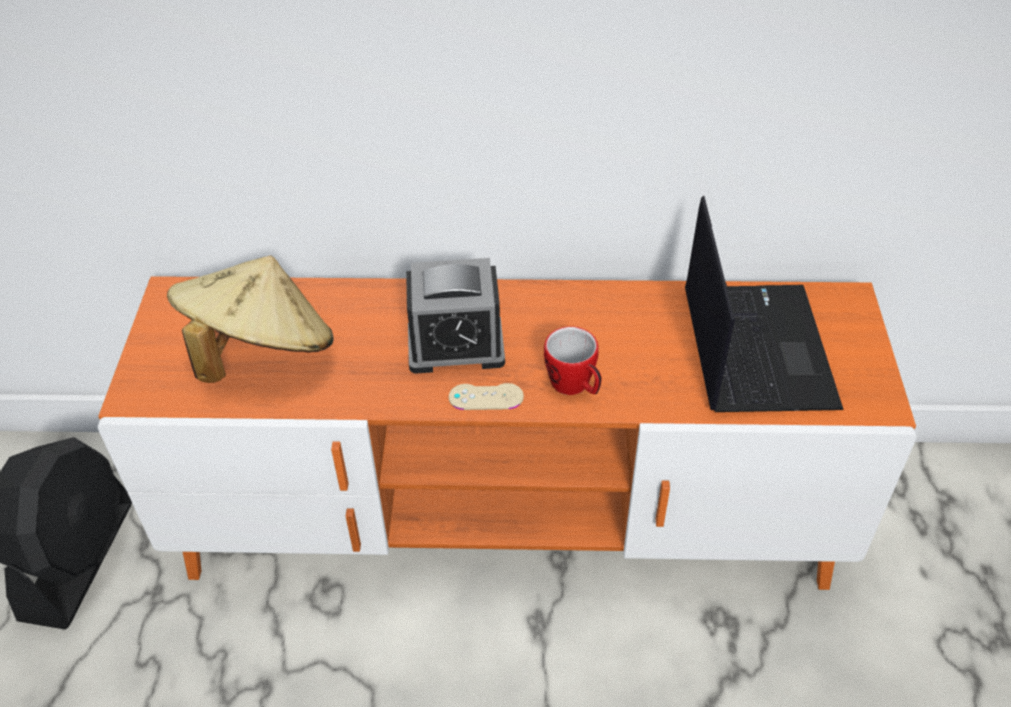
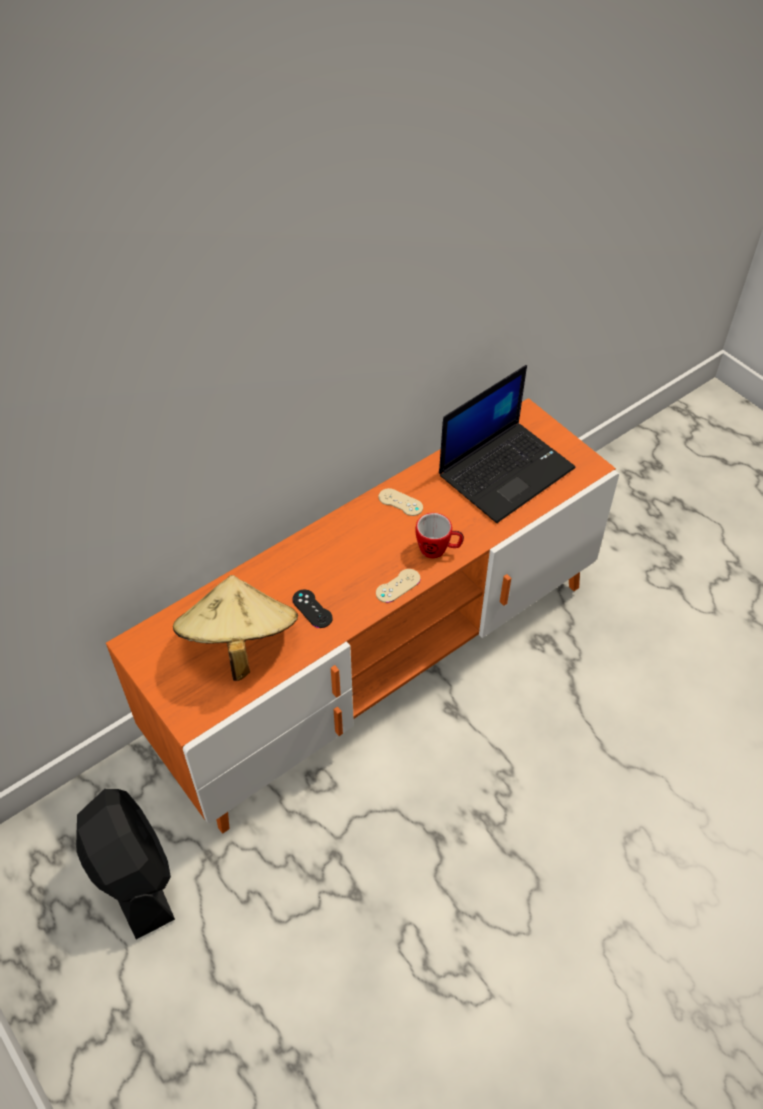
camera: 40 degrees left, 5 degrees up
alarm clock [406,258,505,374] -> none
laptop [685,196,844,412] -> laptop turned 90 degrees clockwise [439,365,575,523]
none -> black game controller [292,590,333,628]
none -> beige game controller [378,488,423,516]

